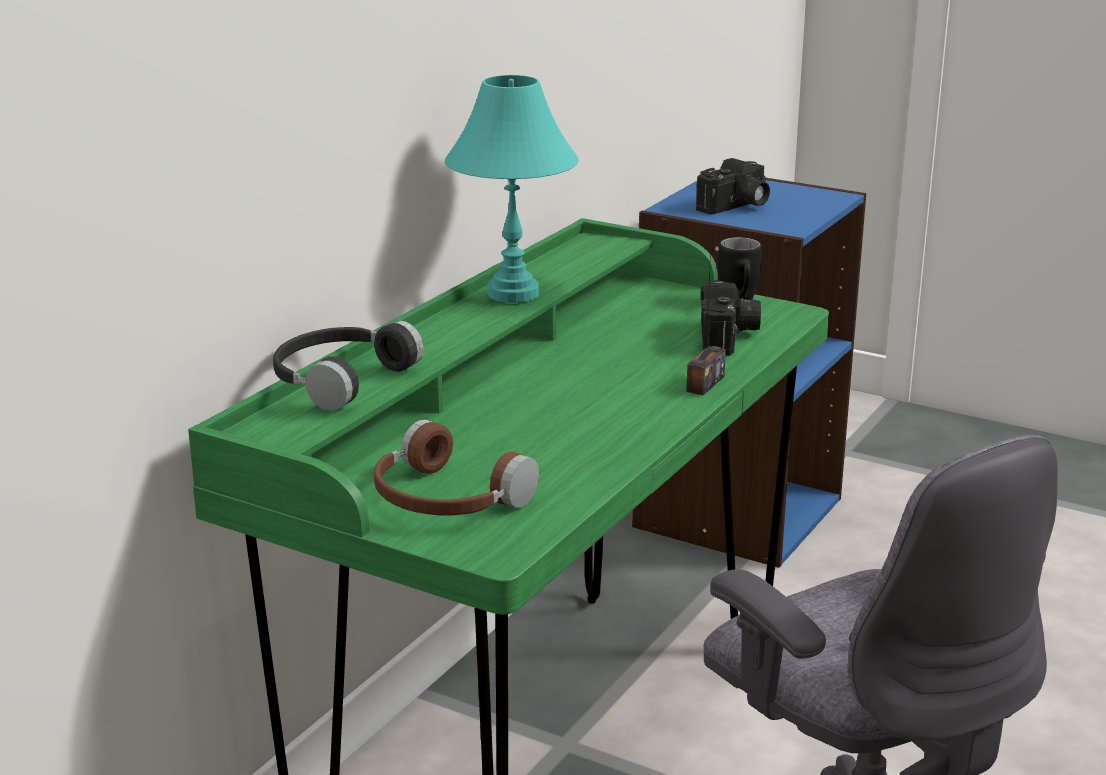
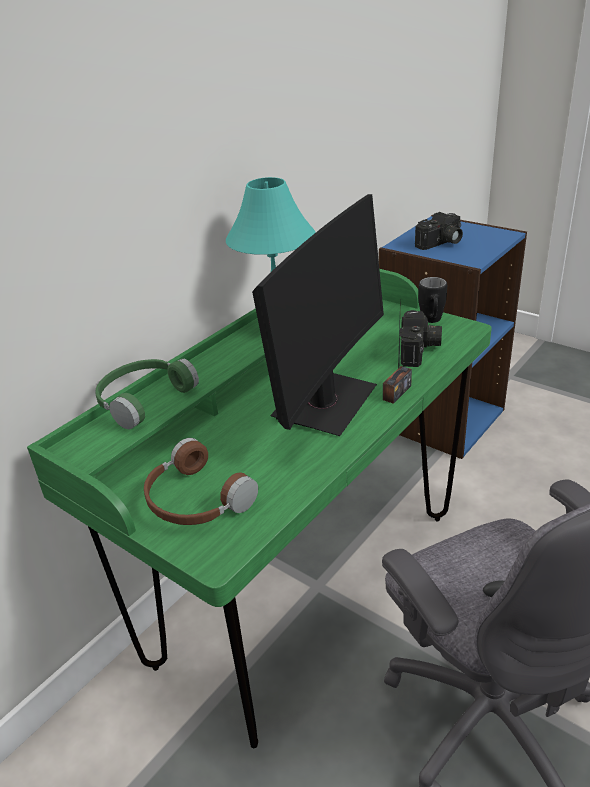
camera: 10 degrees right, 10 degrees up
black headphones [273,321,424,411] -> green headphones [95,358,199,430]
none -> monitor [252,194,384,436]

